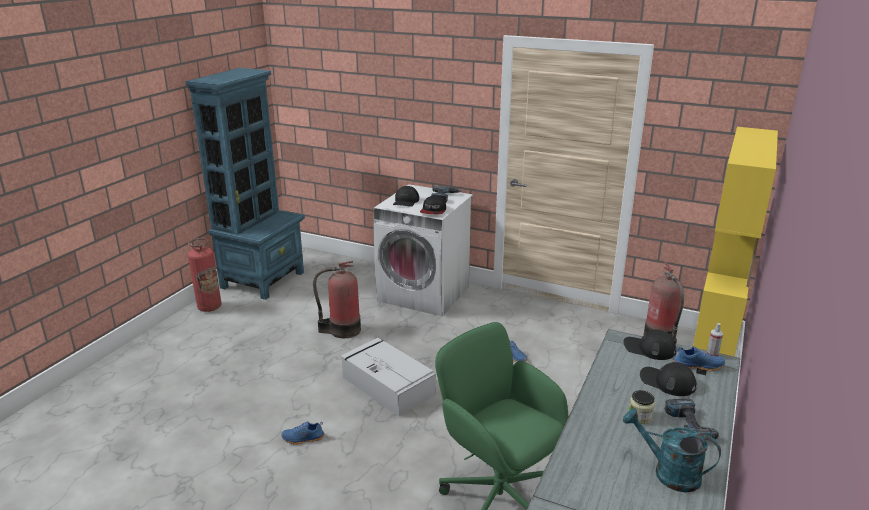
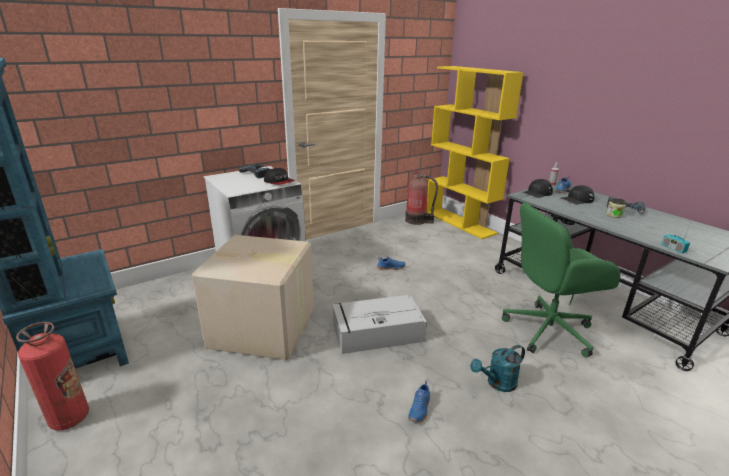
camera: 60 degrees left, 0 degrees up
fire extinguisher [313,261,361,338] -> cardboard box [192,235,314,360]
black cap [393,186,419,207] -> none
turquoise watering can [623,408,721,492] -> turquoise watering can moved to [470,345,525,392]
none -> radio [661,222,691,253]

